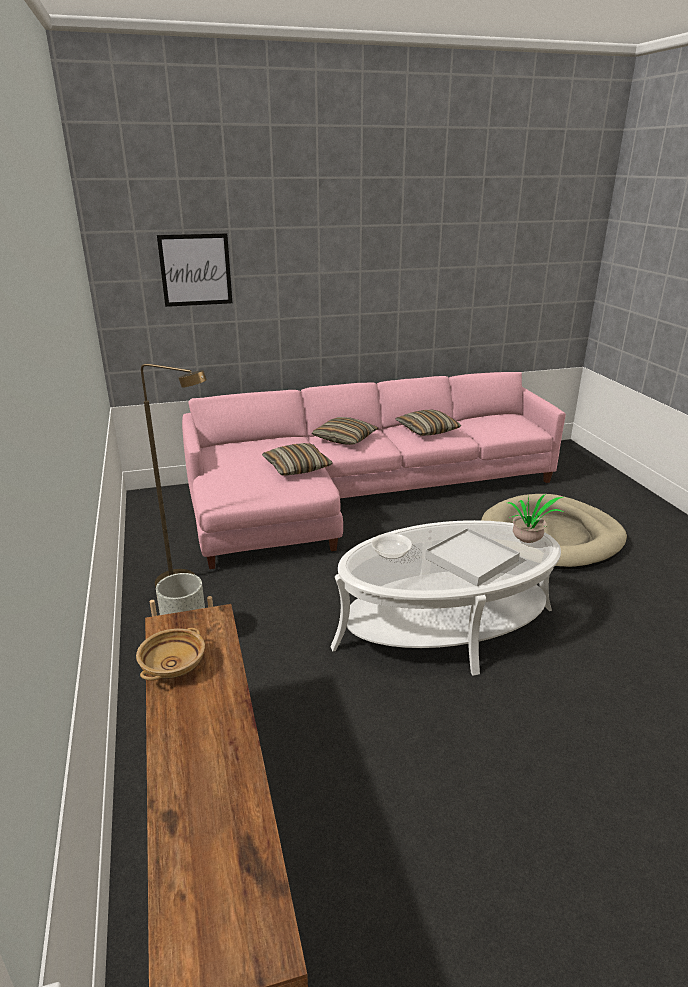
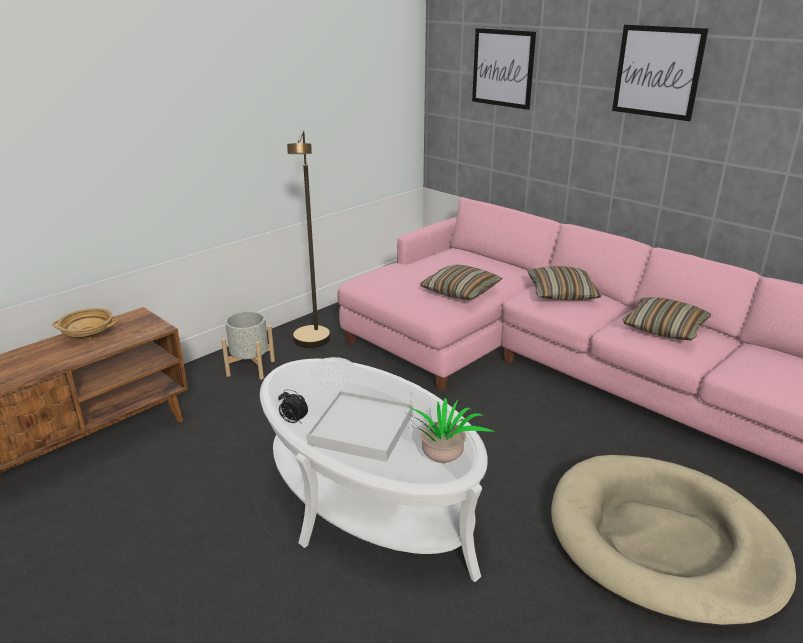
camera: 60 degrees right, 0 degrees up
none -> alarm clock [278,389,308,424]
none -> picture [612,25,709,121]

